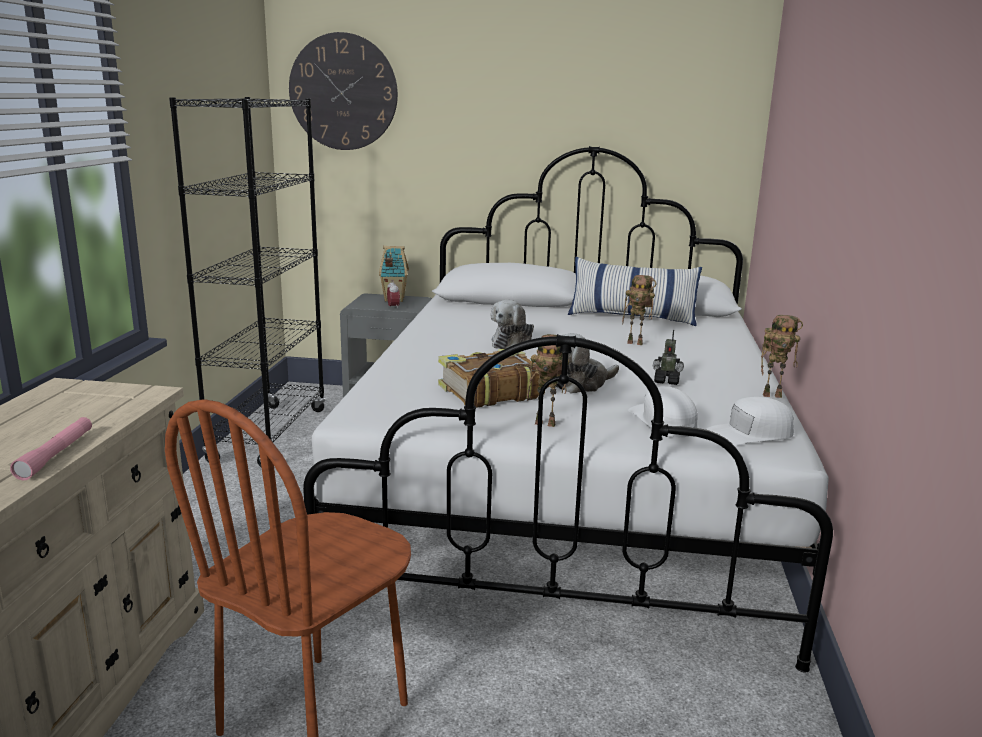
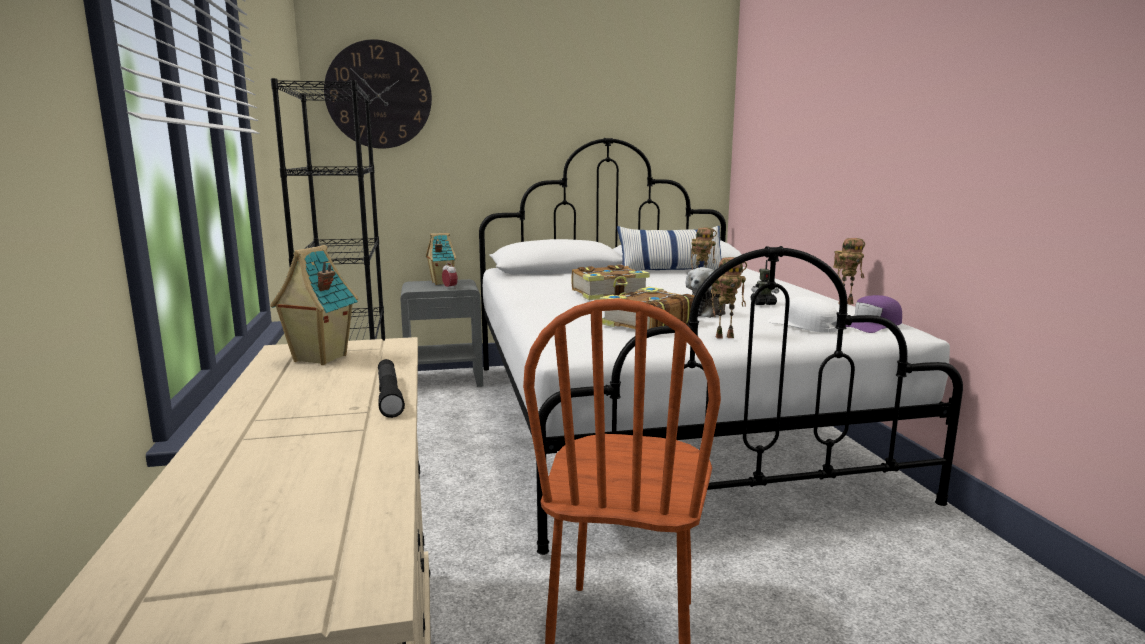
camera: 20 degrees left, 5 degrees down
pink flashlight [10,417,92,480] -> black flashlight [378,359,405,418]
plush toy [491,300,534,349] -> book [572,265,650,300]
white cap [705,397,794,446] -> purple cap [846,295,902,333]
none -> toy house [270,245,358,365]

